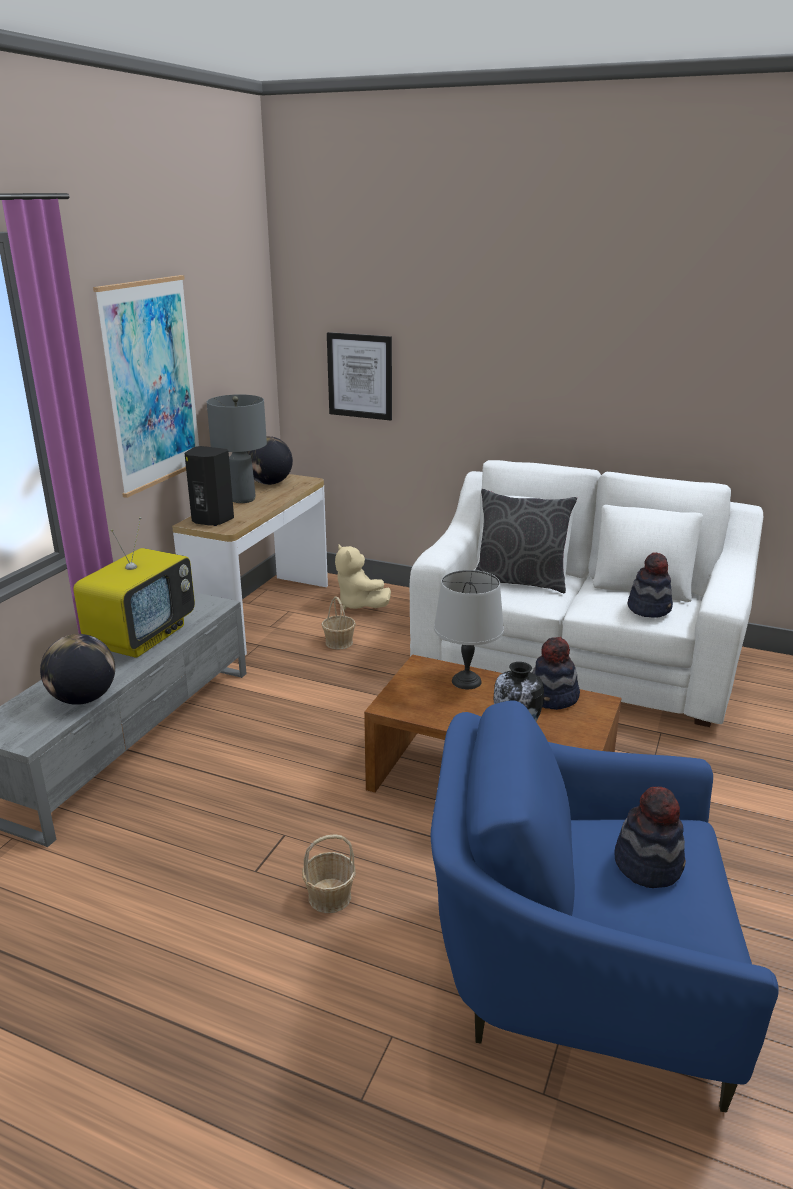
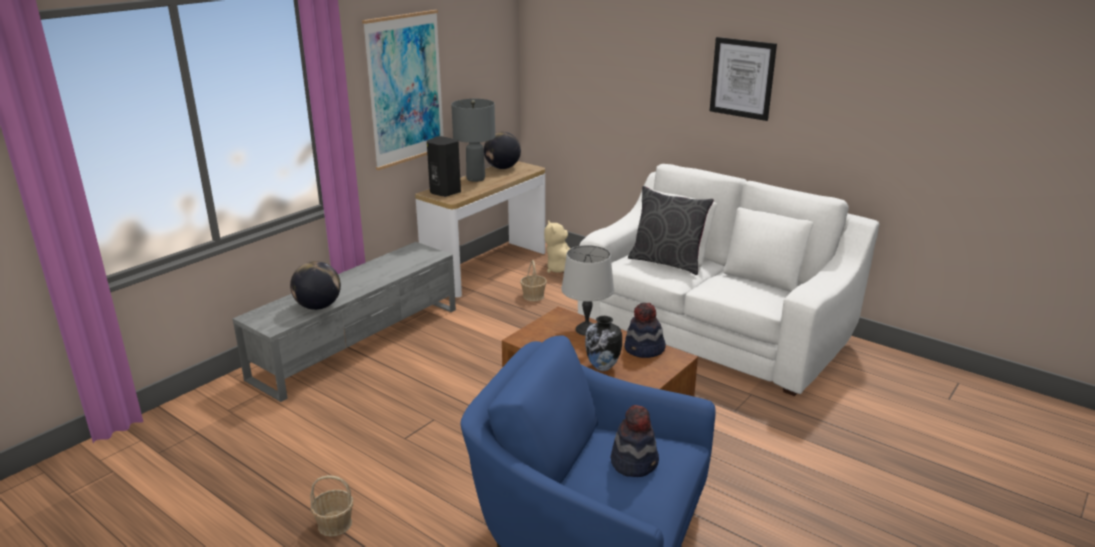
camera: 15 degrees right, 0 degrees up
television [73,517,195,658] -> none
basket [302,834,356,913] -> basket moved to [310,475,353,537]
picture [327,332,392,421] -> picture moved to [710,37,777,121]
hat [627,552,673,618] -> none

